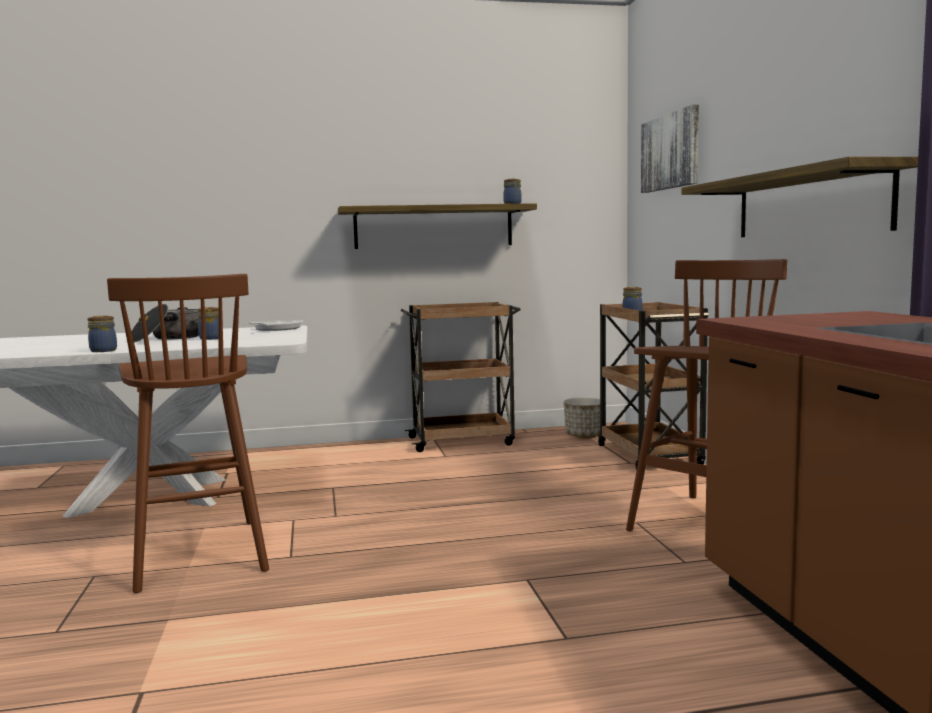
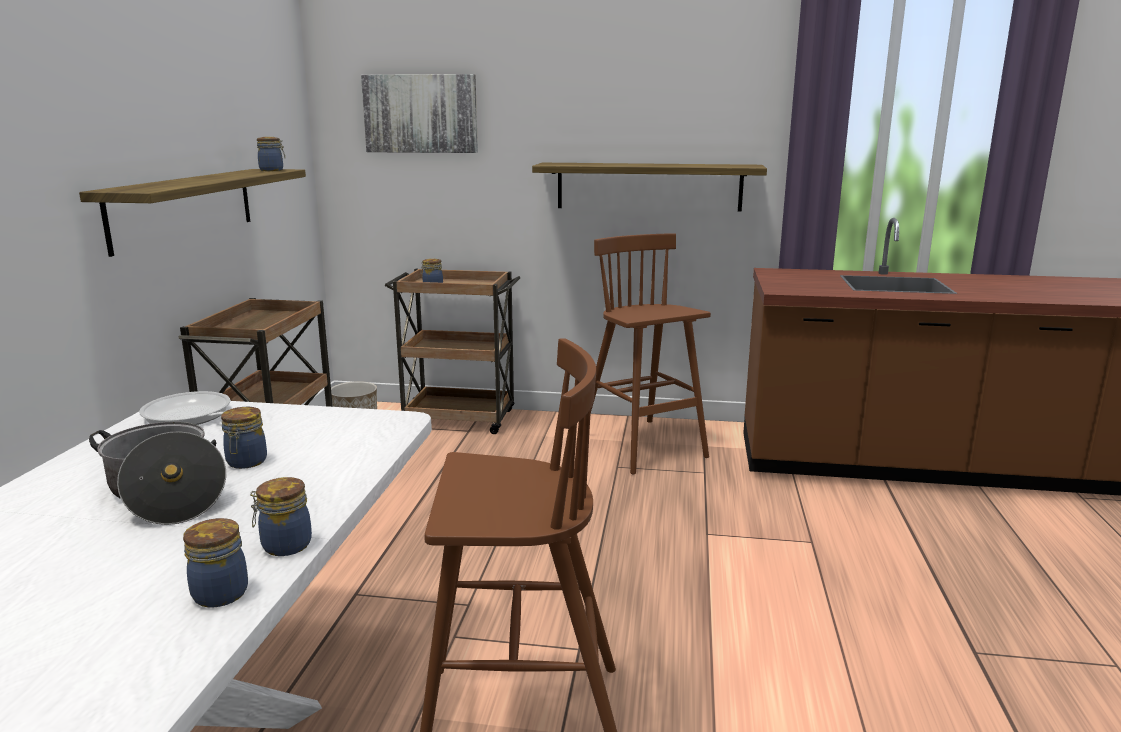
camera: 70 degrees left, 10 degrees up
none -> jar [183,518,248,608]

